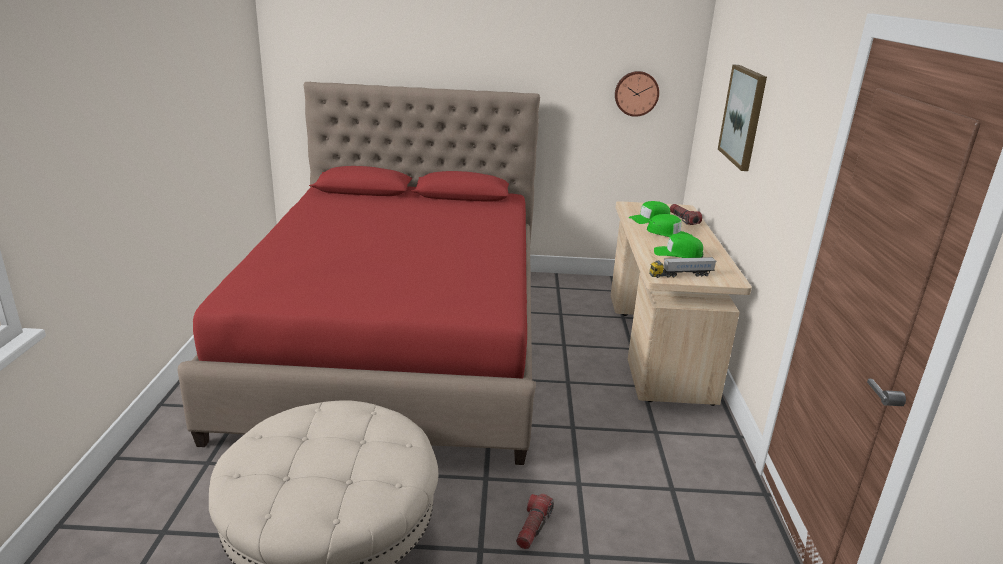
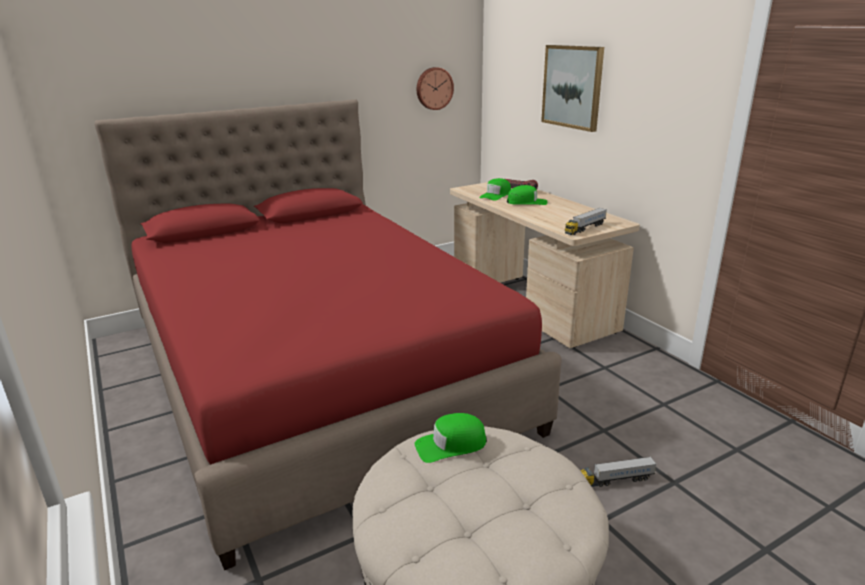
camera: 30 degrees left, 0 degrees up
flashlight [516,494,554,549] -> toy truck [580,456,657,487]
green cap [654,234,703,258] -> green cap moved to [415,413,487,463]

